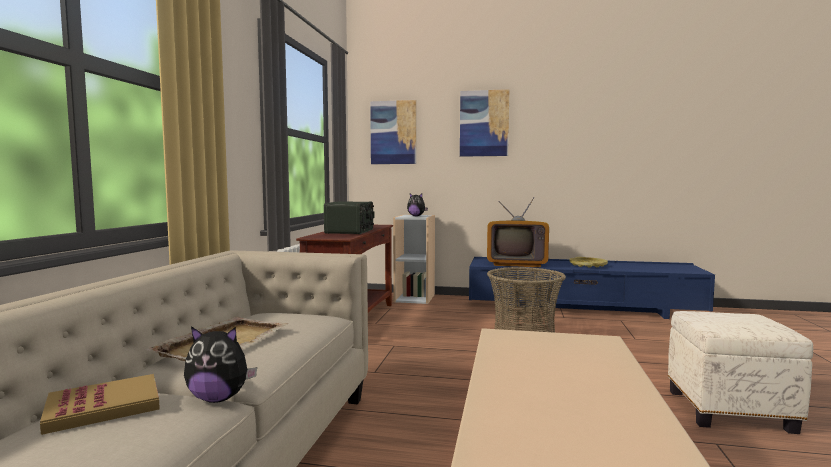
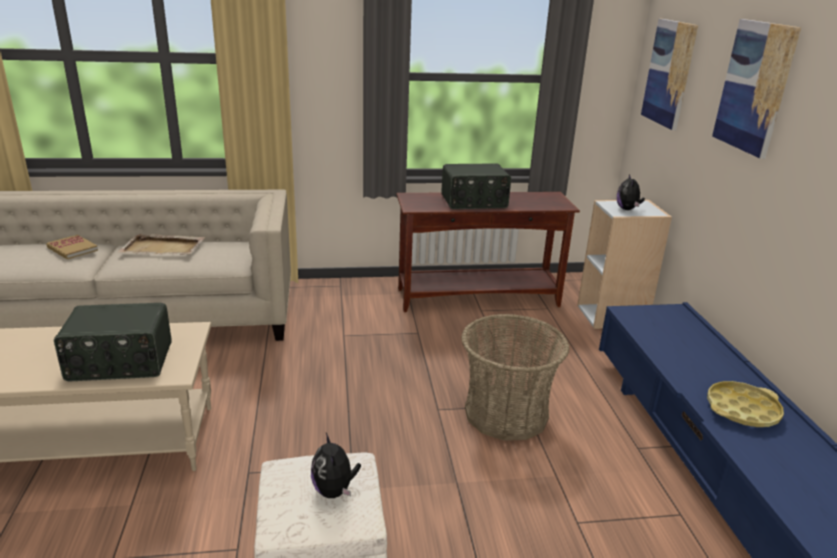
camera: 70 degrees right, 20 degrees up
plush toy [184,327,257,403] -> plush toy moved to [311,433,361,498]
television [487,197,549,267] -> none
none -> radio [54,303,172,381]

